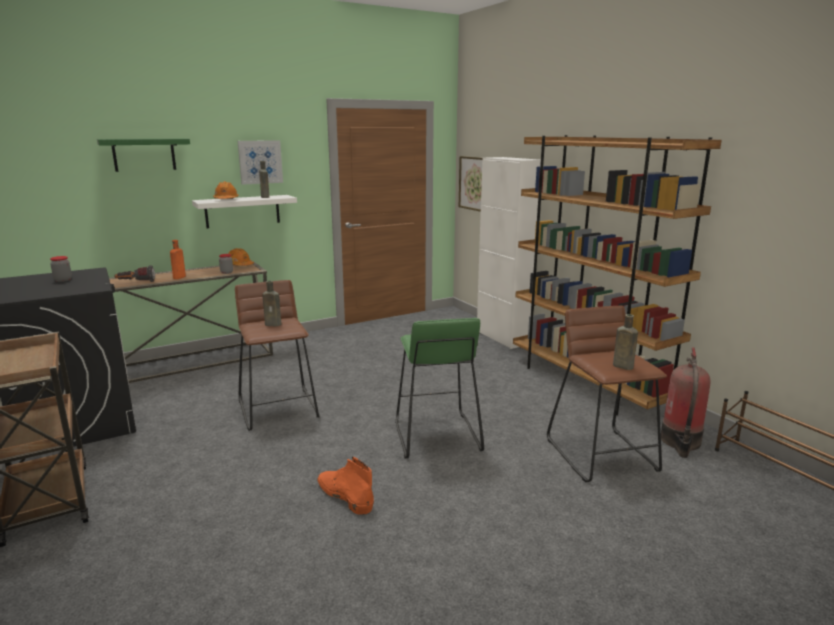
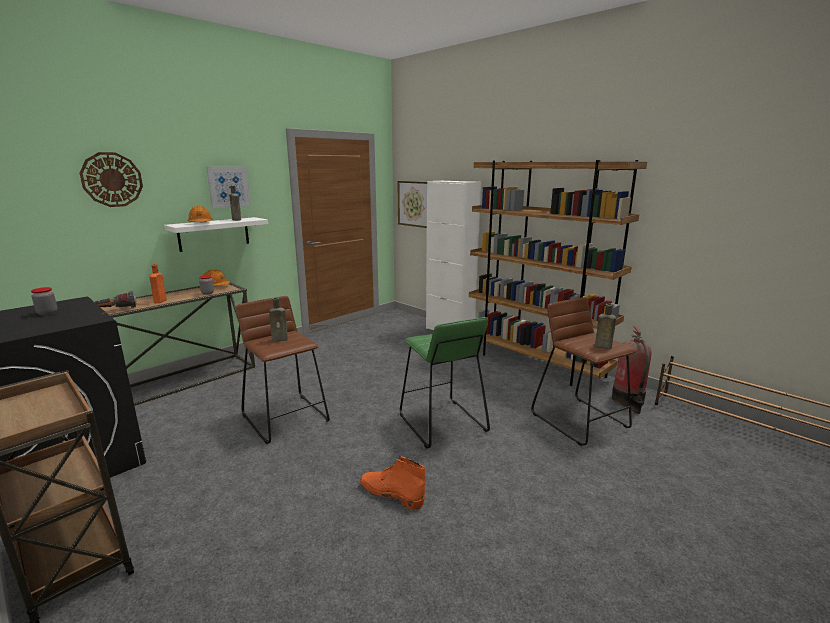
camera: 15 degrees left, 0 degrees up
green shelf [97,138,190,172] -> wall clock [80,152,143,207]

